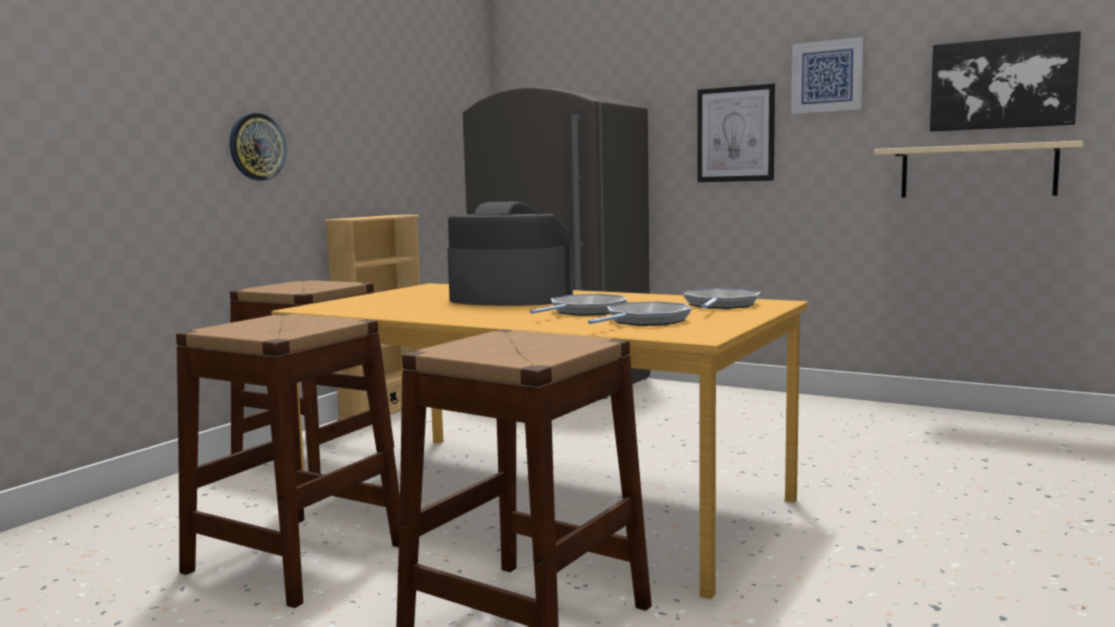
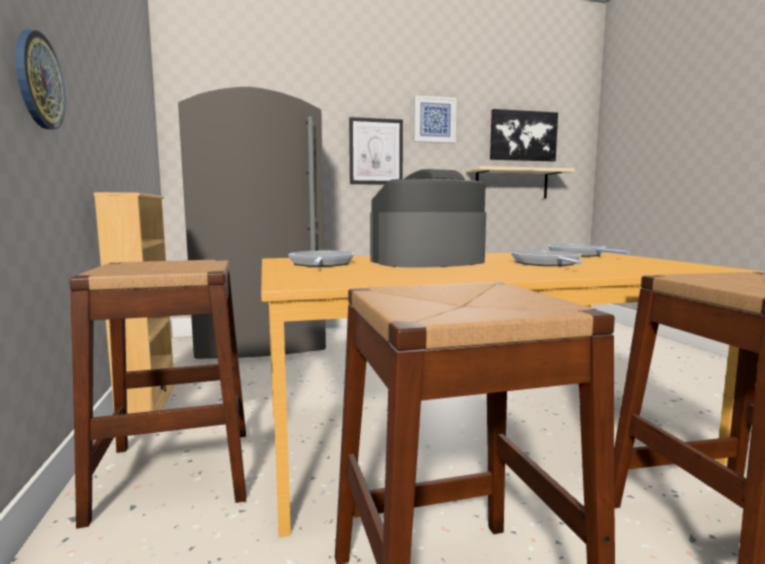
camera: 45 degrees left, 0 degrees up
frying pan [588,301,691,326] -> frying pan moved to [289,251,354,267]

